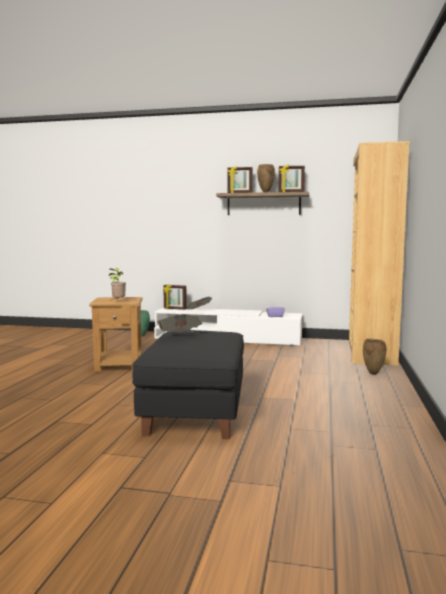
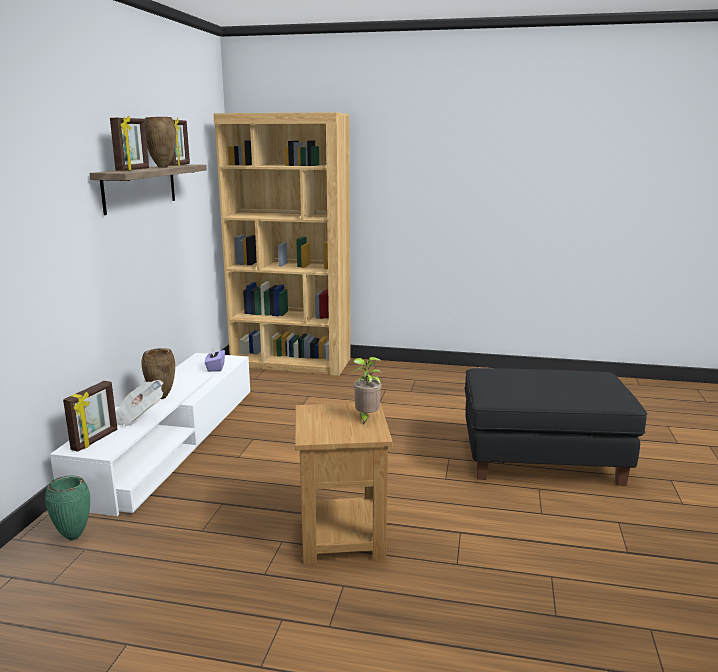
camera: 90 degrees left, 10 degrees up
newspaper [158,314,202,332] -> none
brown vase [363,339,387,375] -> brown vase moved to [141,348,175,399]

